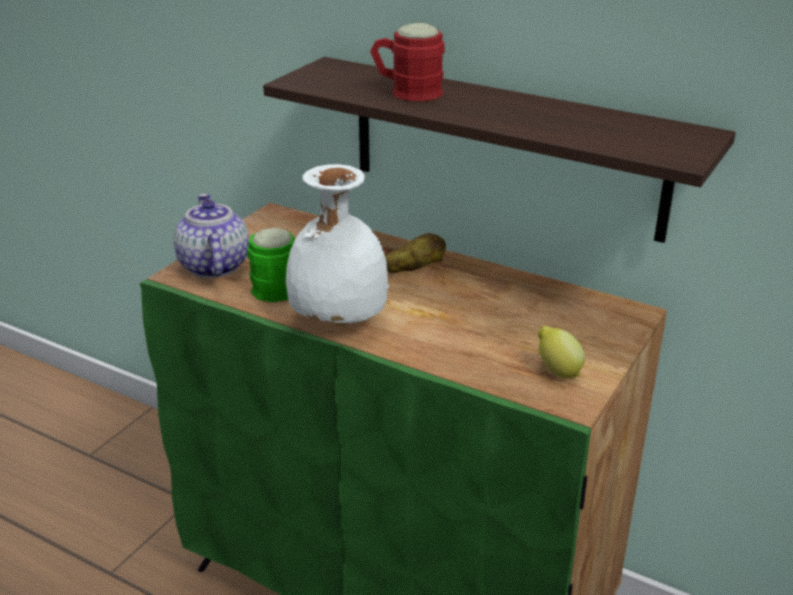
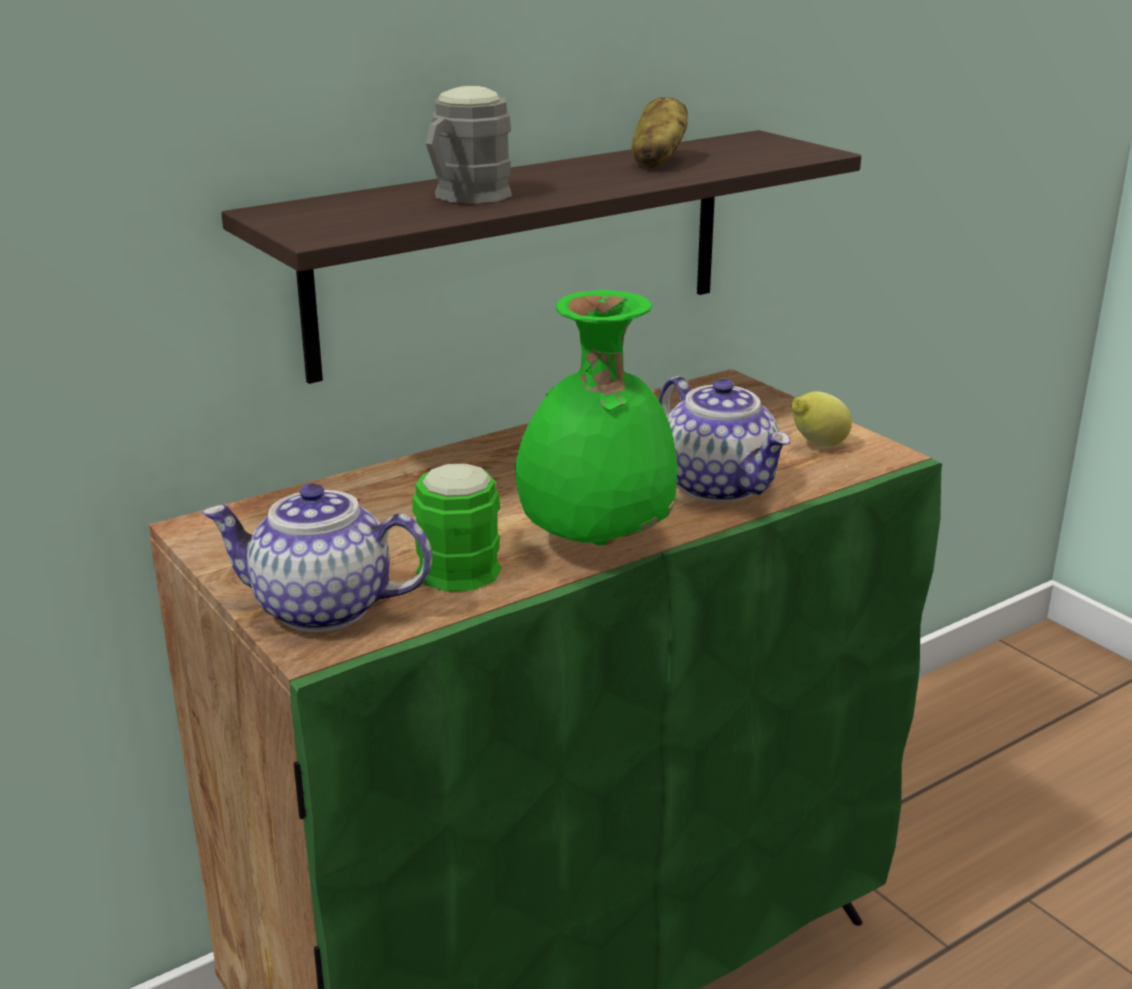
camera: 65 degrees left, 5 degrees down
white vase [286,164,389,326] -> green vase [515,290,678,545]
red mug [370,23,445,101] -> grey mug [426,86,512,204]
potato [385,233,446,273] -> potato moved to [632,98,688,168]
none -> teapot [659,376,791,503]

